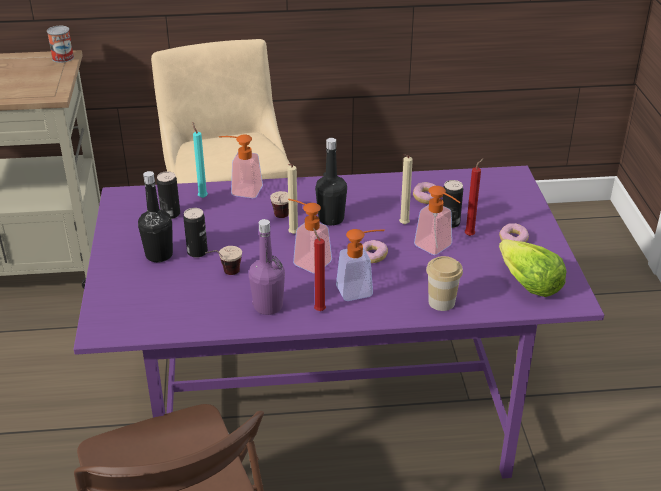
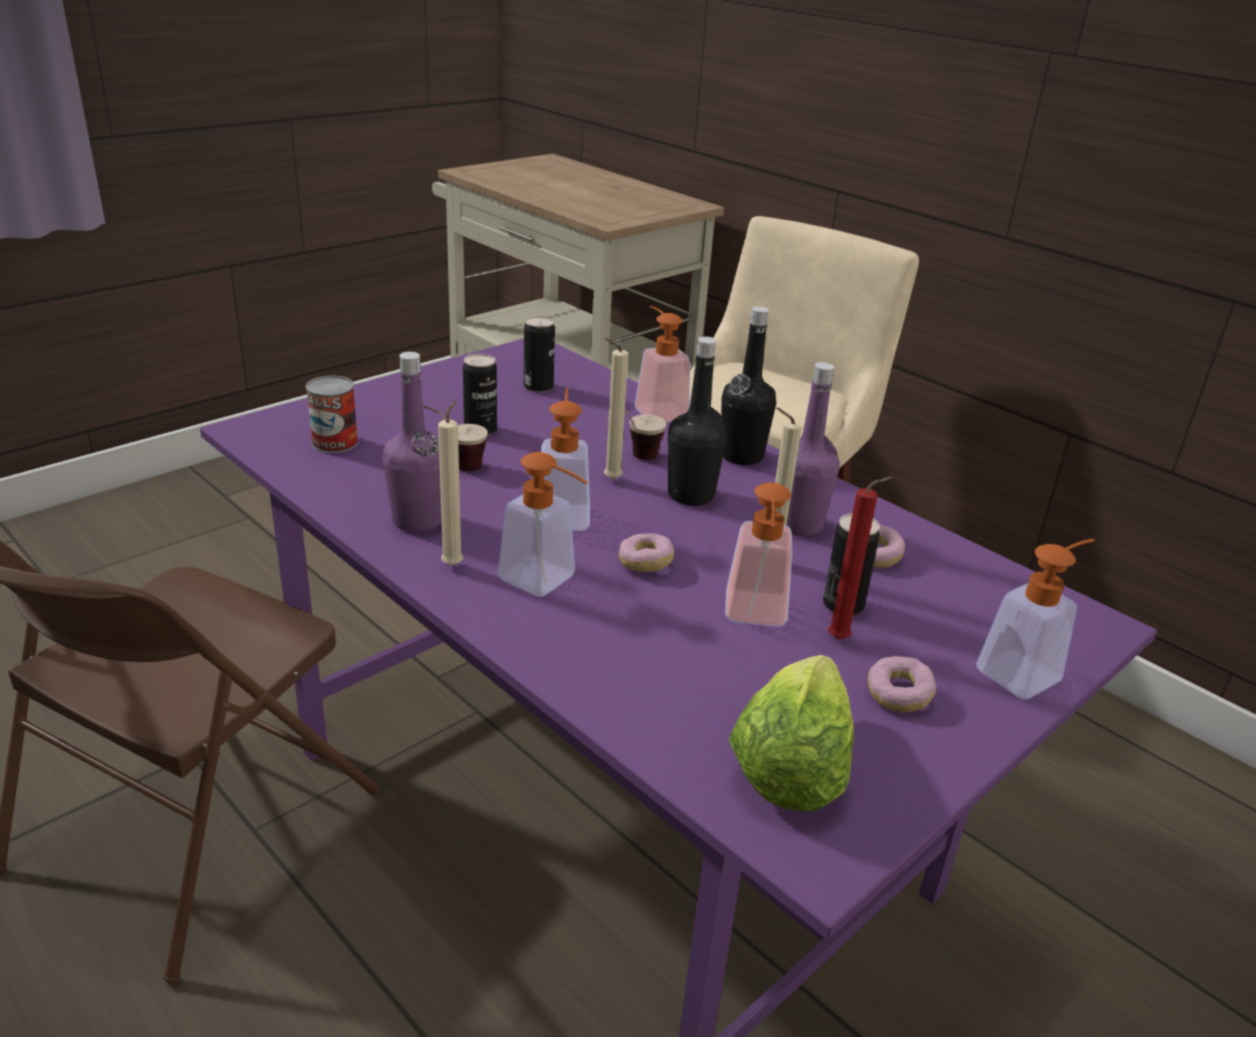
camera: 50 degrees right, 5 degrees down
can [47,26,74,63] -> can moved to [306,376,358,453]
black bottle [138,171,173,262] -> black bottle moved to [721,306,776,465]
turquoise candle [193,123,208,198] -> none
red candle [313,228,326,311] -> beige candle [438,399,463,566]
cup [426,256,463,311] -> none
none -> purple bottle [778,362,840,536]
none -> soap dispenser [976,539,1094,700]

